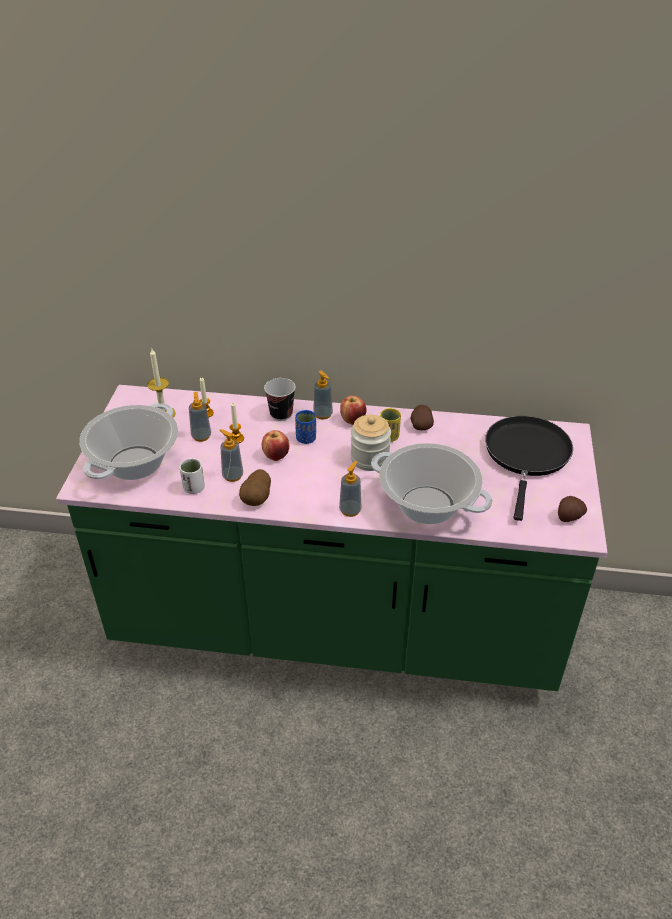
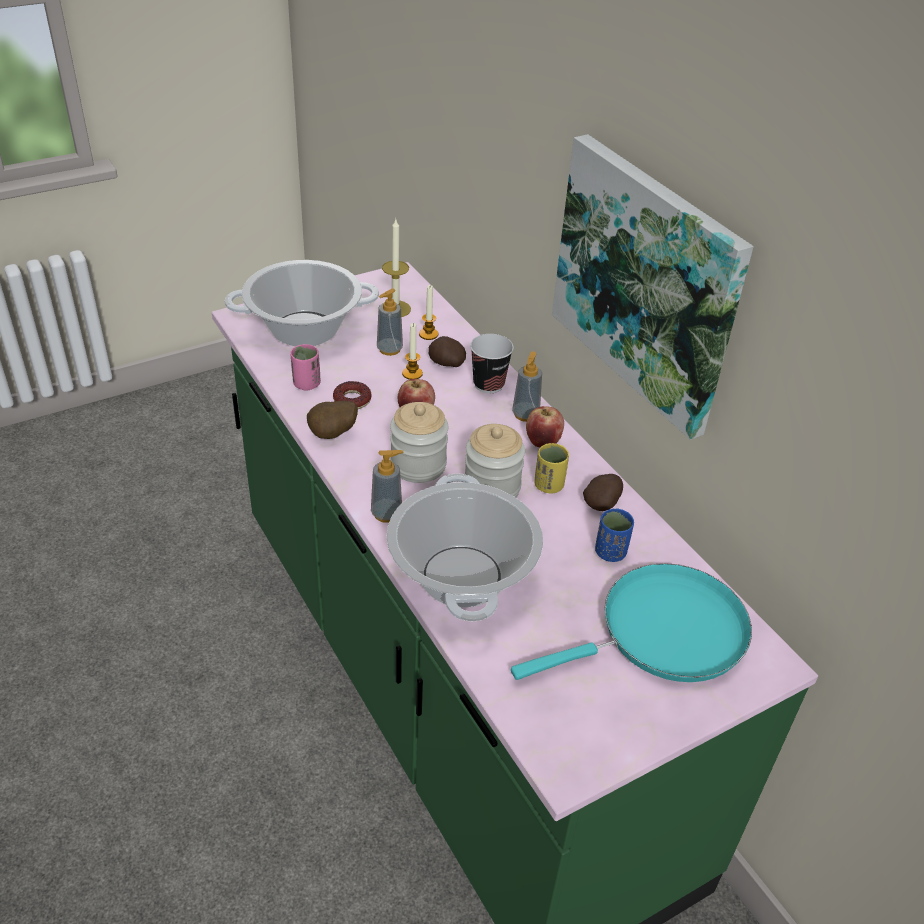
camera: 50 degrees right, 0 degrees up
white cup [180,458,205,494] -> pink cup [290,344,321,390]
soap dispenser [220,429,243,482] -> donut [333,381,372,409]
blue cup [295,410,316,444] -> blue cup moved to [595,508,634,562]
black frying pan [485,416,573,521] -> turquoise frying pan [511,563,752,682]
potato [558,496,587,522] -> potato moved to [429,336,466,367]
none -> jar [390,402,448,483]
none -> picture [552,134,754,440]

